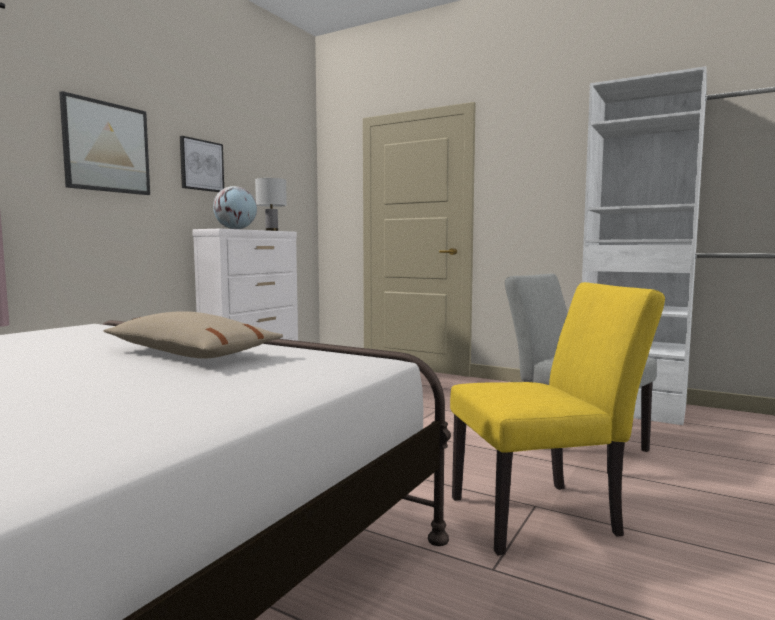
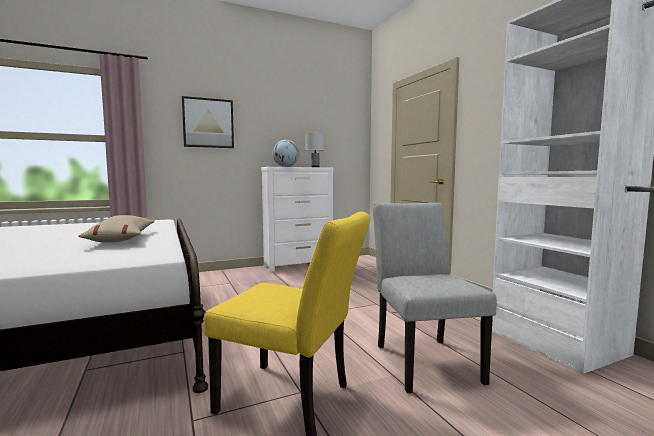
camera: 35 degrees right, 0 degrees up
picture [180,136,224,192] -> none

